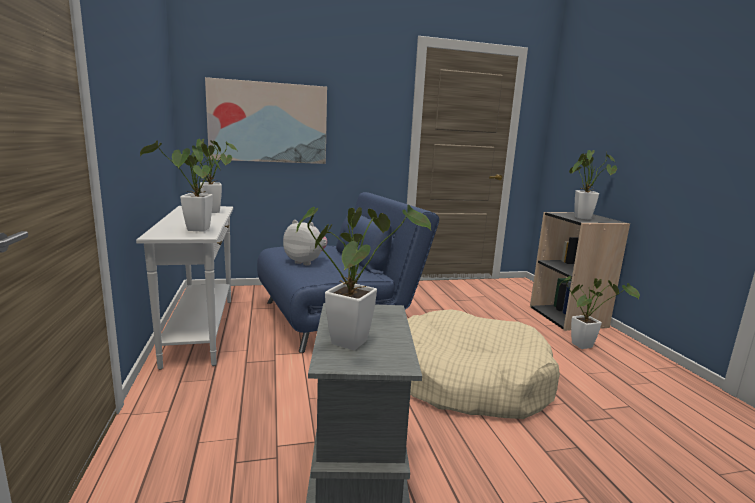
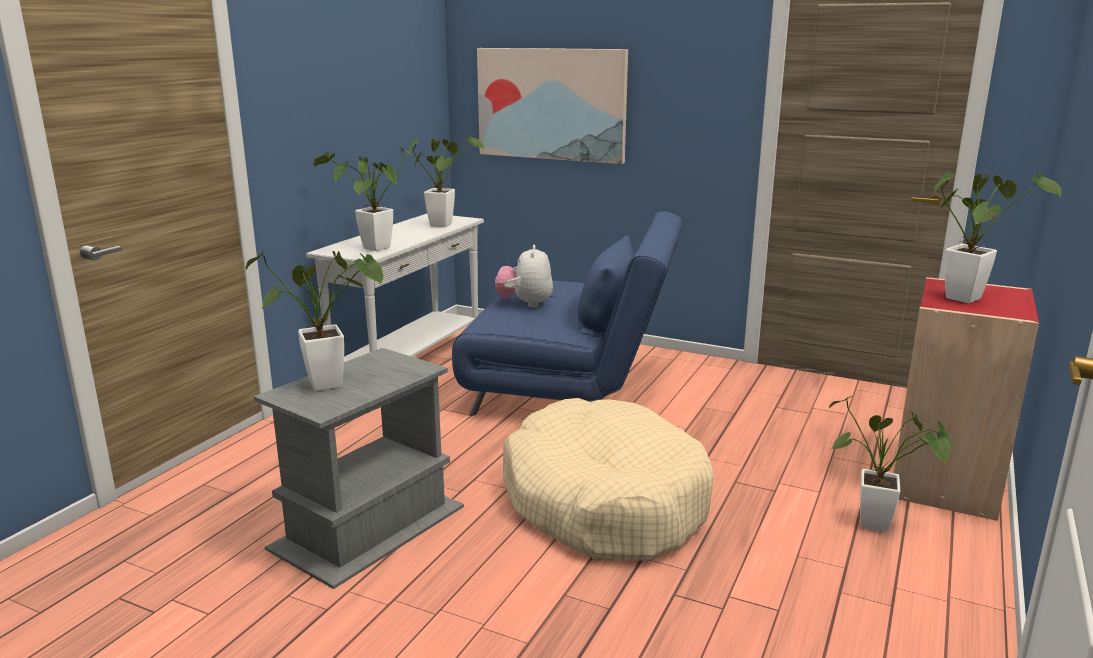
camera: 40 degrees right, 5 degrees up
plush toy [283,220,328,266] -> plush toy turned 150 degrees counterclockwise [495,245,553,308]
black bookcase [530,212,630,331] -> red bookcase [894,277,1039,521]

